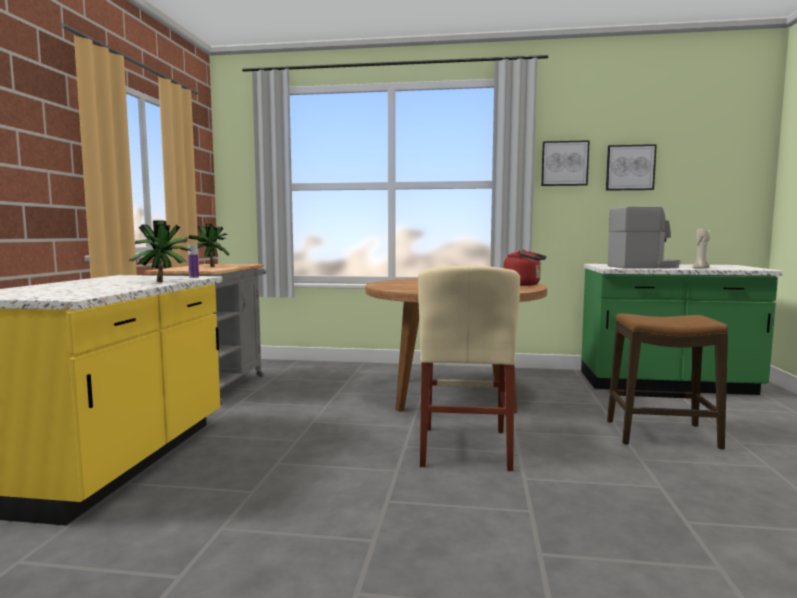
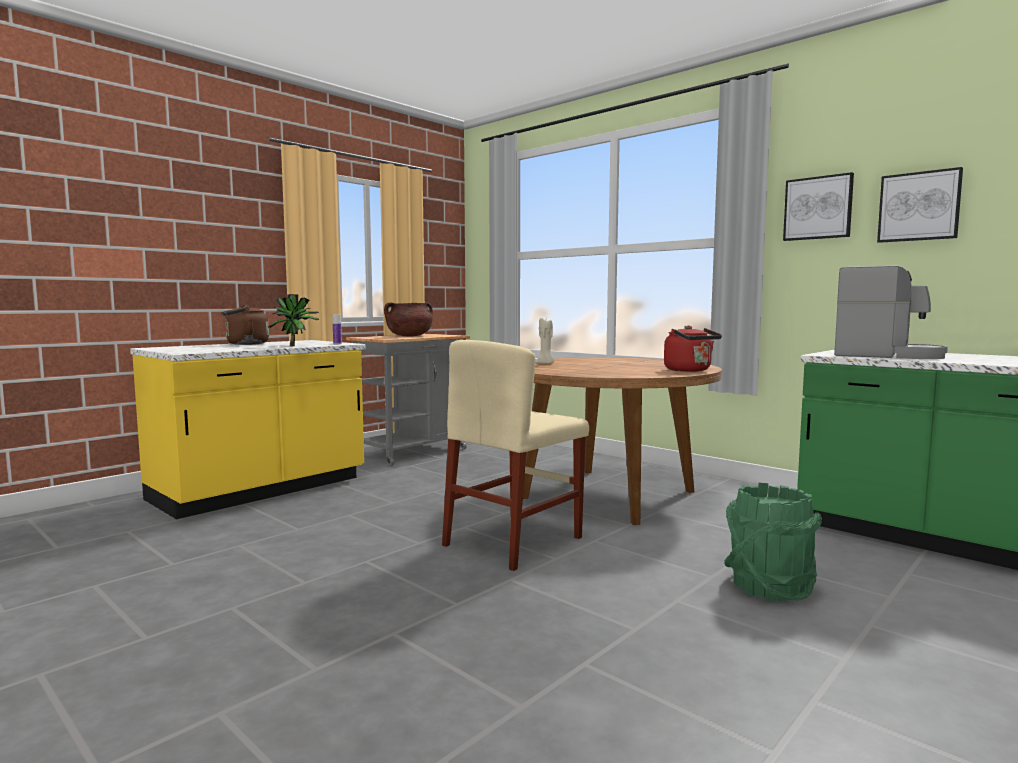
camera: 35 degrees right, 0 degrees up
potted plant [189,224,230,267] -> brown cooking pot [384,302,433,336]
stool [607,314,728,450] -> green bucket [724,483,822,601]
beige candle [693,228,710,269] -> beige candle moved to [536,318,554,364]
none -> brown kettle [221,305,269,345]

